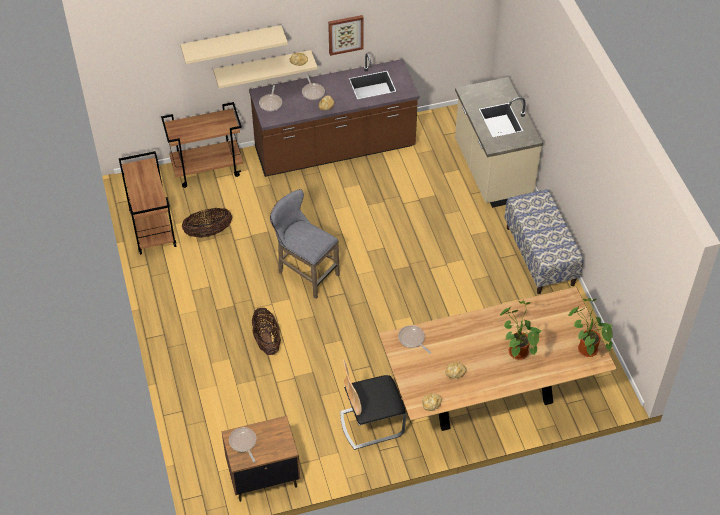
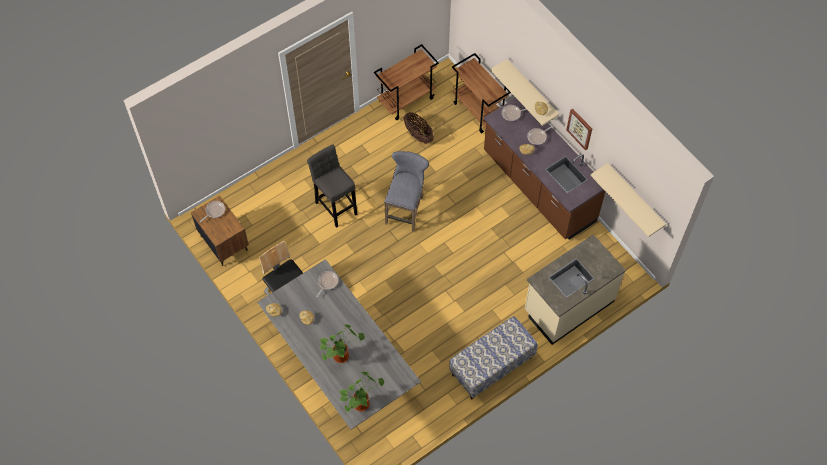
camera: 70 degrees right, 10 degrees up
beige shelf [180,25,288,64] -> beige shelf moved to [591,163,666,237]
basket [252,308,281,355] -> grey stool [307,144,358,228]
brown dining table [379,287,617,431] -> grey dining table [257,259,421,429]

